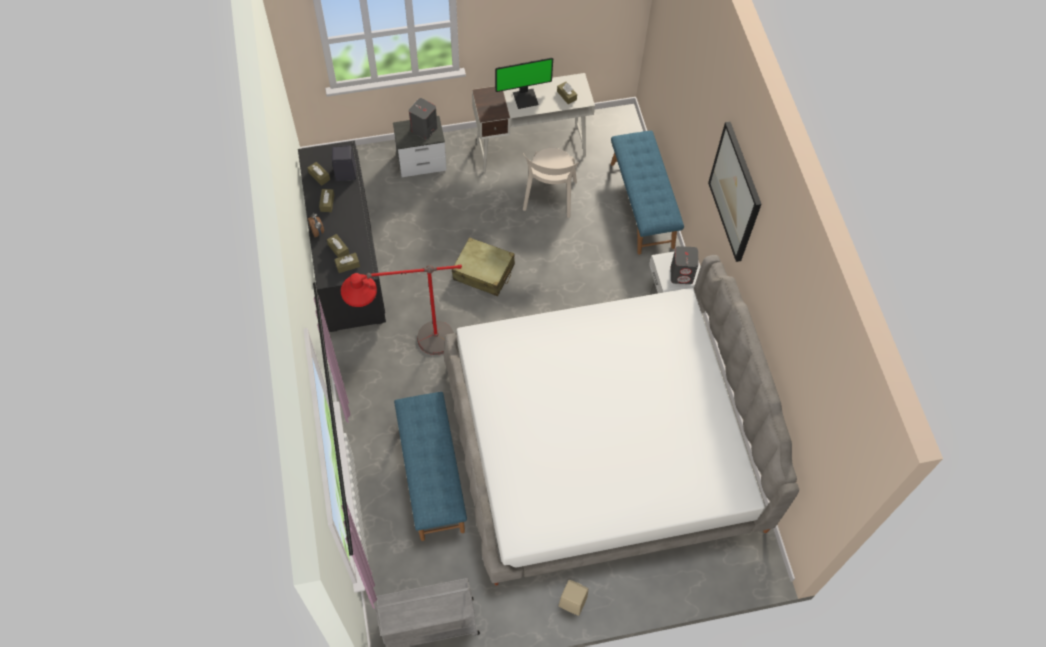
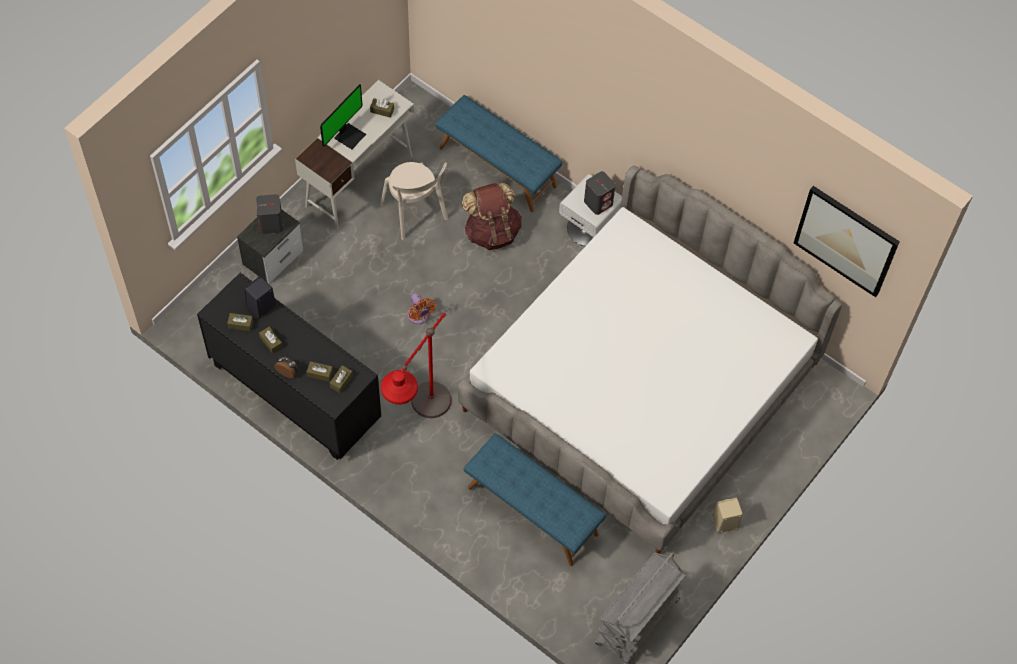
camera: 40 degrees left, 0 degrees up
beige suitcase [452,237,515,296] -> orange fan [407,293,436,324]
picture [708,121,761,262] -> picture moved to [794,186,900,297]
none -> brown backpack [462,183,522,250]

